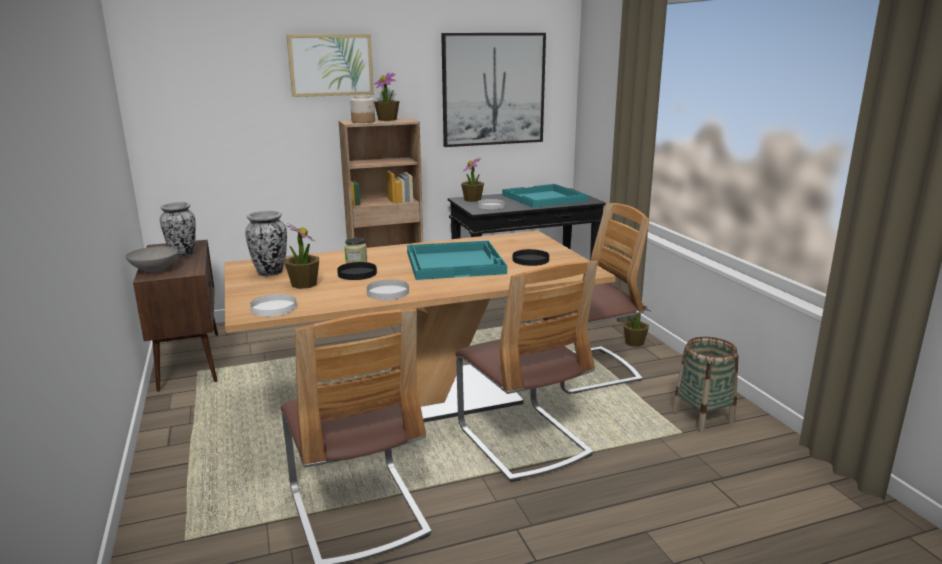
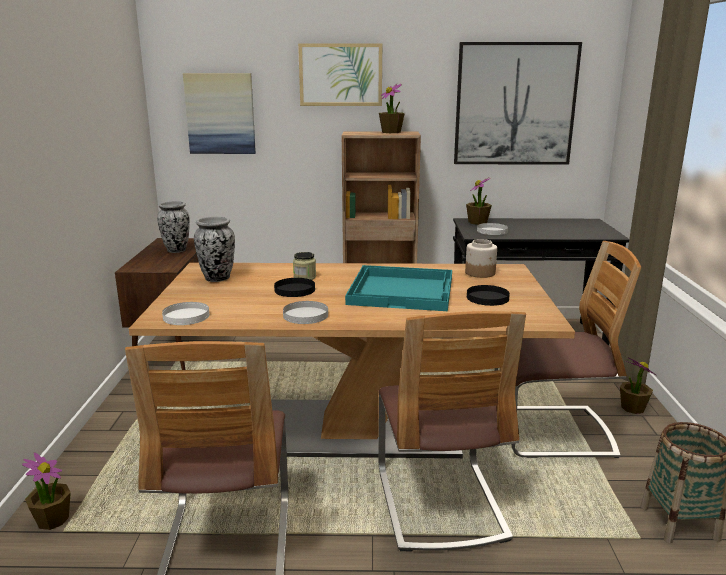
camera: 20 degrees right, 0 degrees up
grey bowl [126,246,179,273] -> none
potted plant [285,223,319,289] -> potted plant moved to [22,452,71,530]
jar [350,95,375,123] -> jar moved to [465,239,497,278]
turquoise tray [502,184,589,208] -> none
none -> picture [183,73,256,154]

